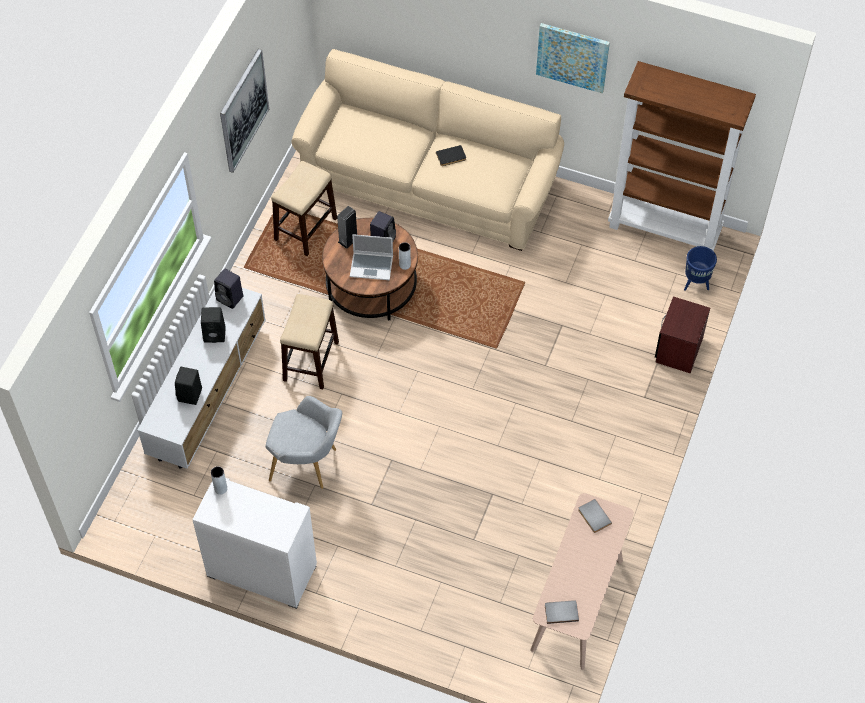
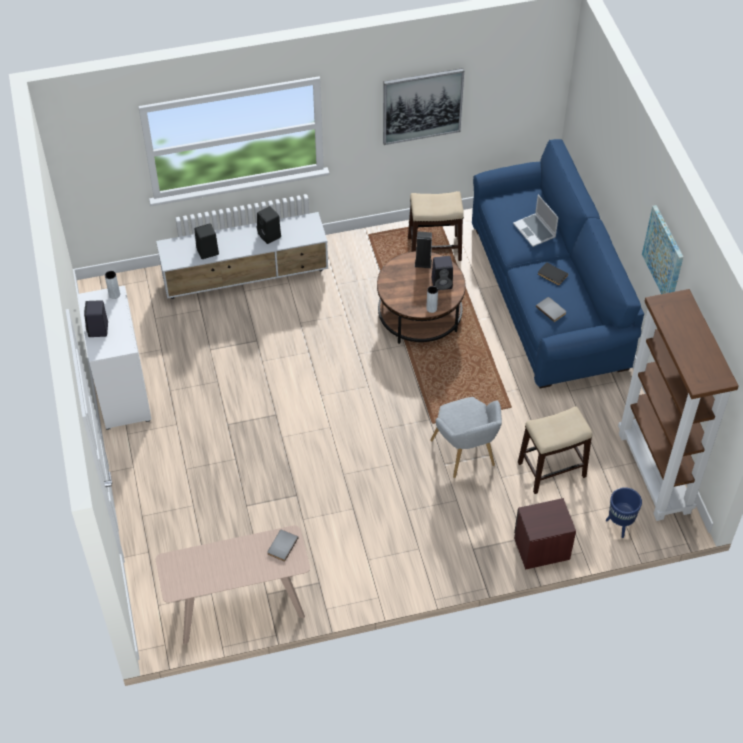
camera: 55 degrees right, 5 degrees down
black speaker [214,269,243,309] -> black speaker moved to [84,300,108,337]
grey armchair [266,396,342,489] -> grey armchair moved to [430,397,502,478]
stool [280,294,339,389] -> stool moved to [518,407,592,494]
beige sofa [291,49,564,251] -> blue sofa [472,139,644,388]
laptop [350,234,393,280] -> laptop moved to [513,194,559,247]
grey book [545,600,579,624] -> grey book moved to [536,297,566,322]

